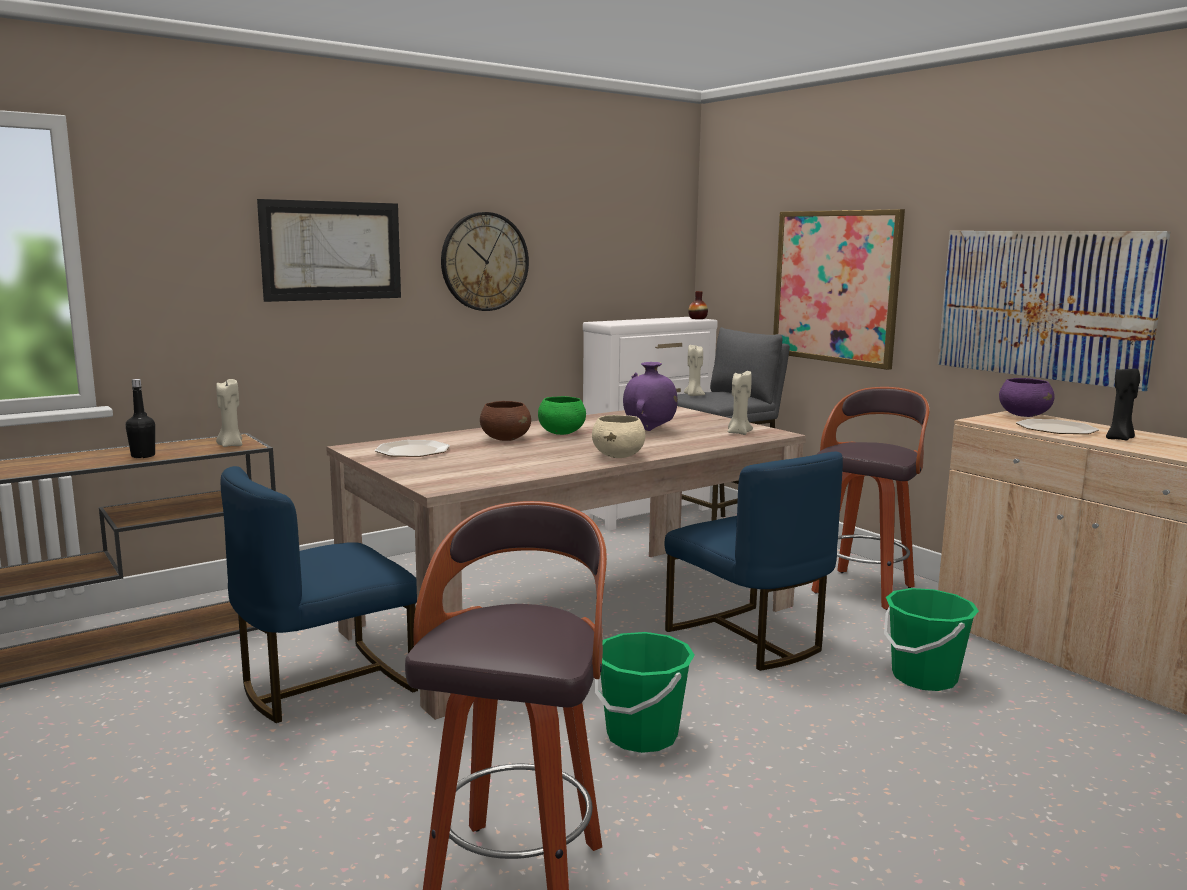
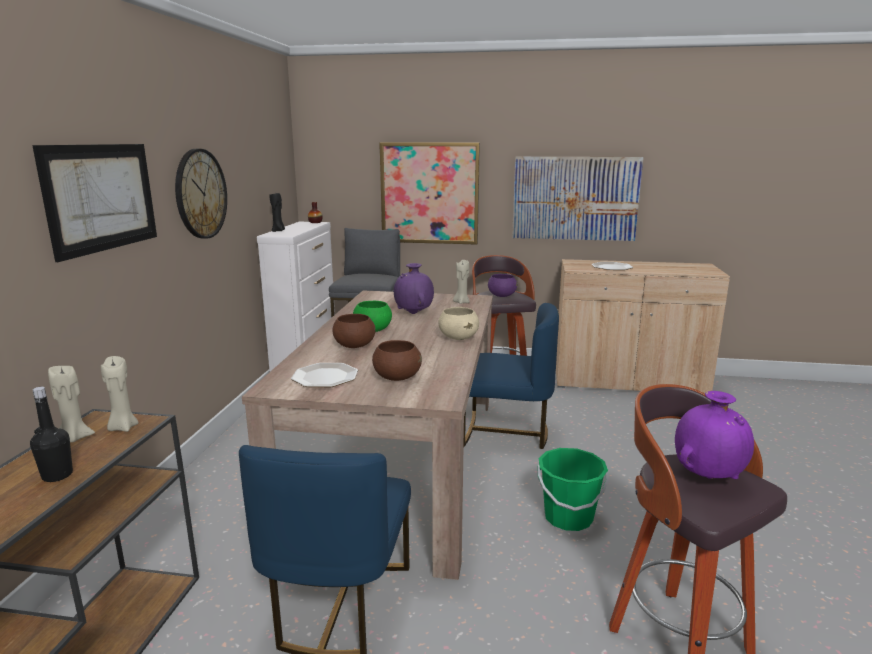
camera: 45 degrees left, 5 degrees up
beige candle [684,345,705,396] -> beige candle moved to [48,366,95,443]
green bucket [884,588,979,691] -> none
purple bowl [999,378,1055,417] -> purple bowl moved to [488,274,517,297]
black candle [1106,368,1140,441] -> black candle moved to [269,193,285,232]
none -> brown bowl [372,340,422,381]
none -> purple vase [675,391,754,479]

